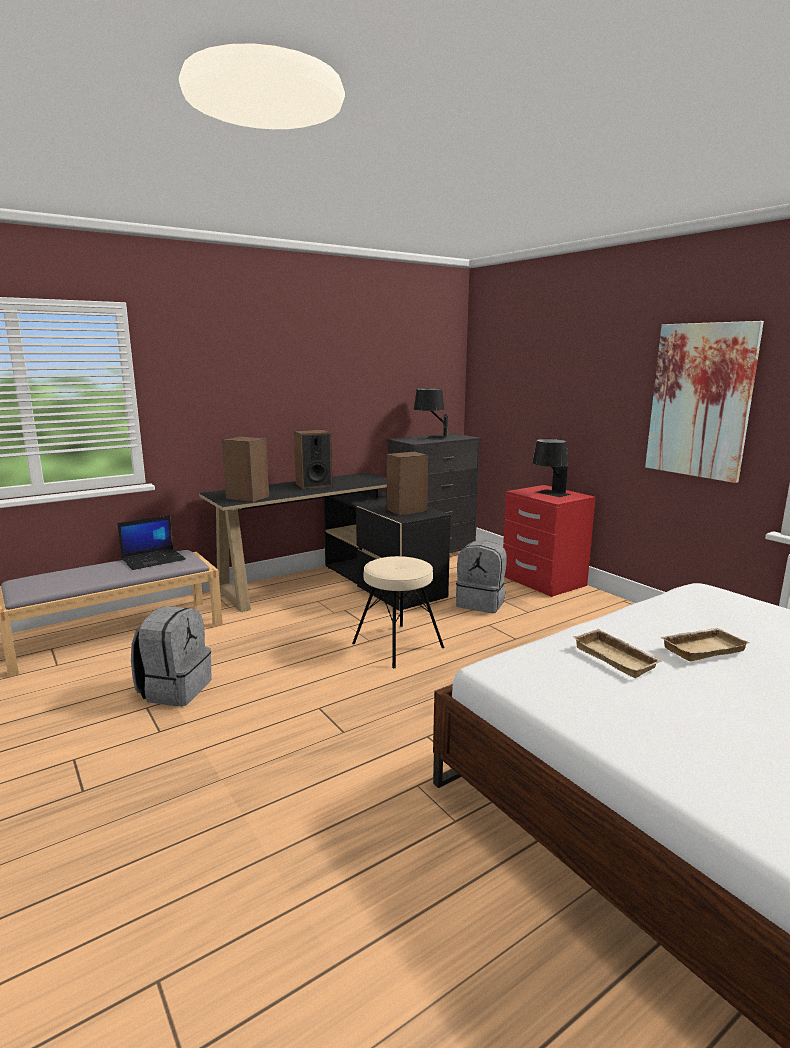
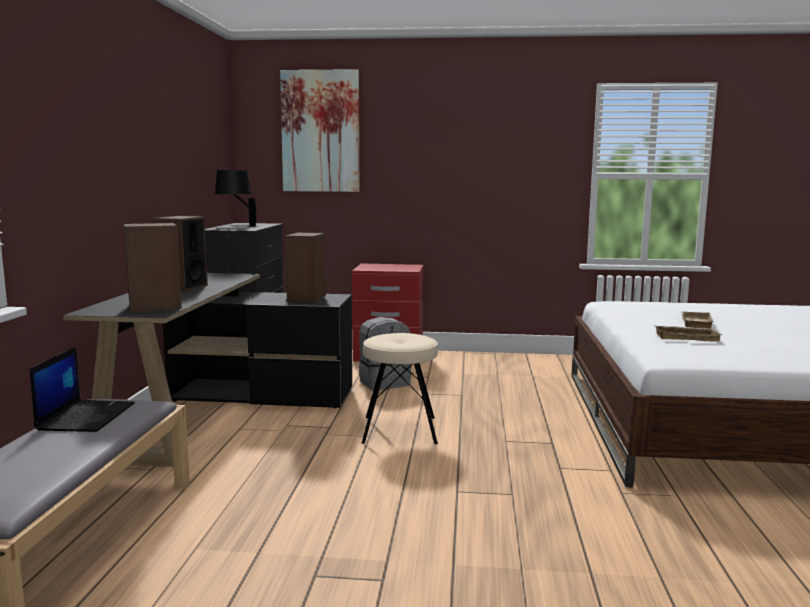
camera: 50 degrees left, 5 degrees down
grey backpack [131,606,212,706] -> none
black table lamp [532,439,571,497] -> none
picture [645,321,764,483] -> picture moved to [280,69,359,192]

